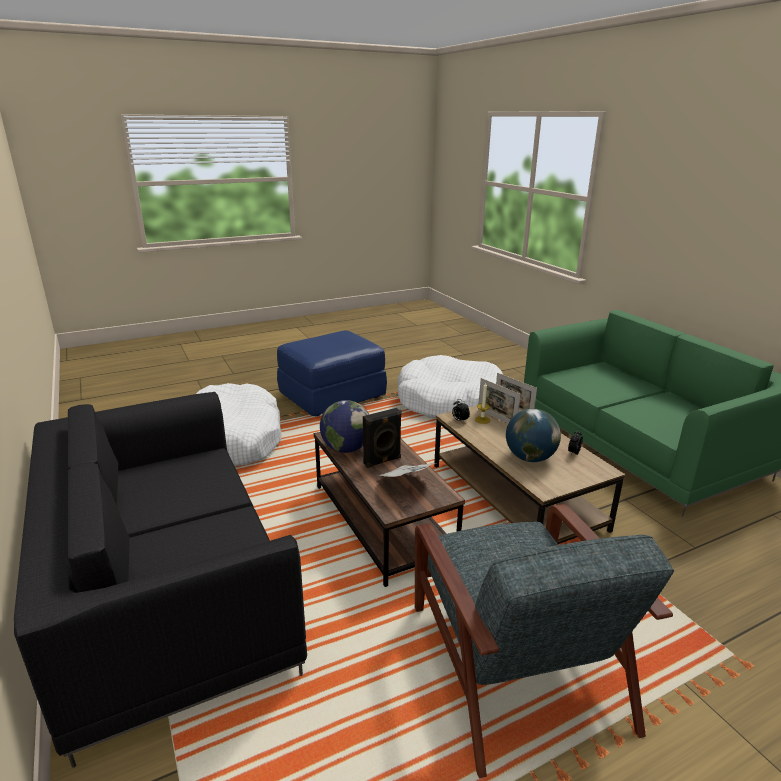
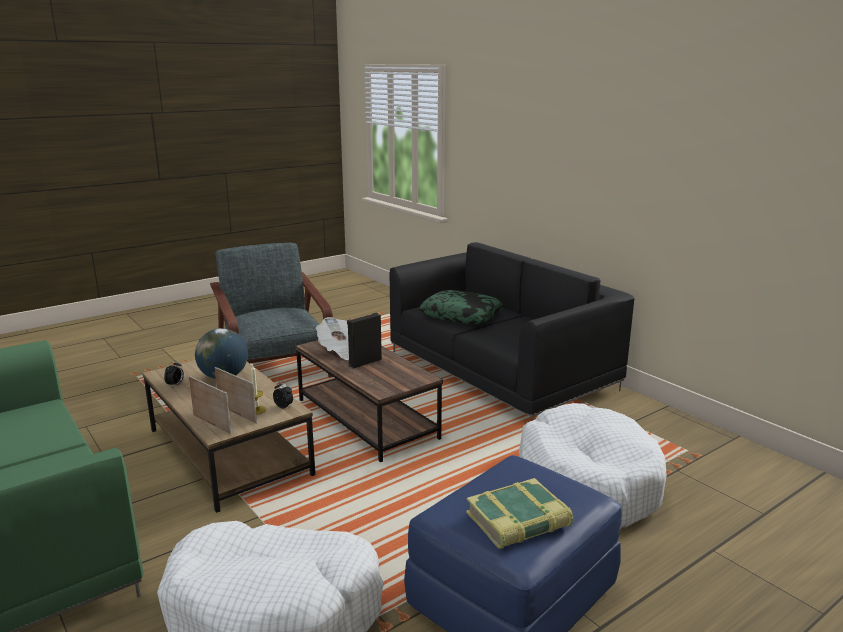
camera: 170 degrees right, 5 degrees down
globe [320,400,369,453] -> none
none -> pillow [419,290,503,324]
none -> book [466,478,573,549]

